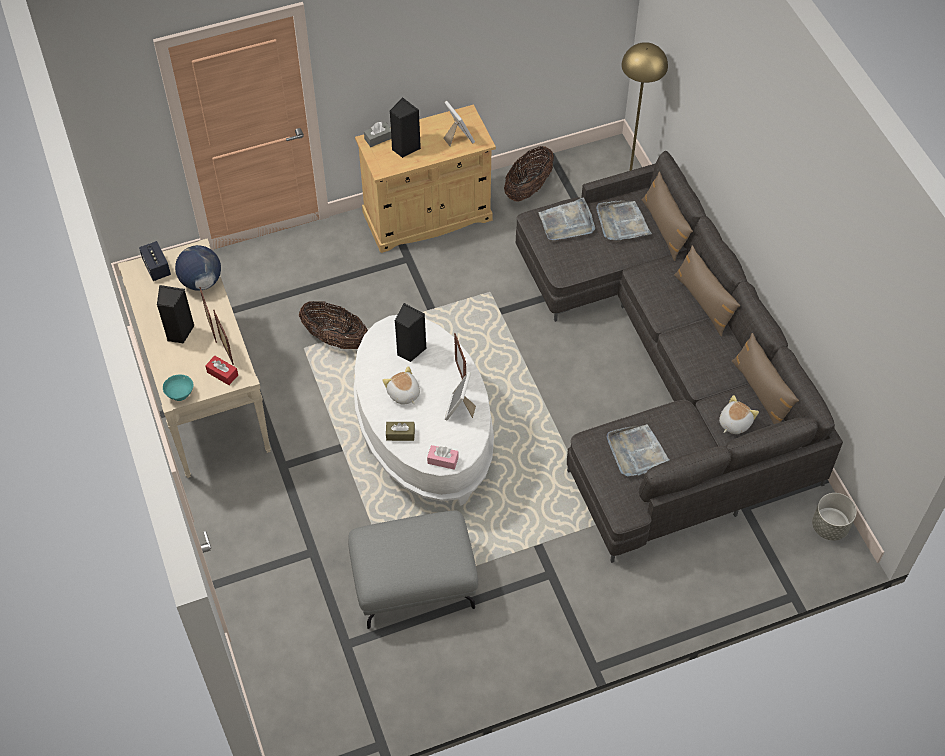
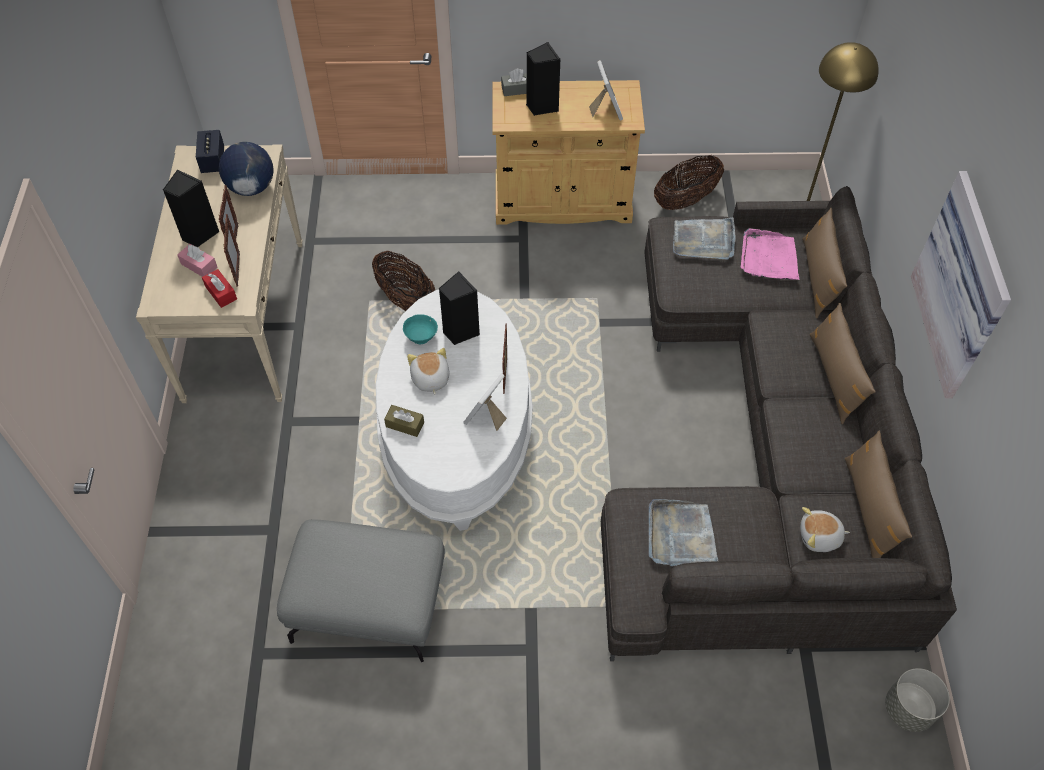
camera: 20 degrees right, 0 degrees up
turquoise bowl [163,374,193,401] -> turquoise bowl moved to [403,314,438,344]
pink tissue box [427,445,458,470] -> pink tissue box moved to [177,244,218,277]
grey tray [596,200,652,240] -> pink tray [741,229,799,280]
plush toy [719,395,759,434] -> plush toy turned 150 degrees counterclockwise [800,507,850,552]
none -> picture [911,171,1011,399]

